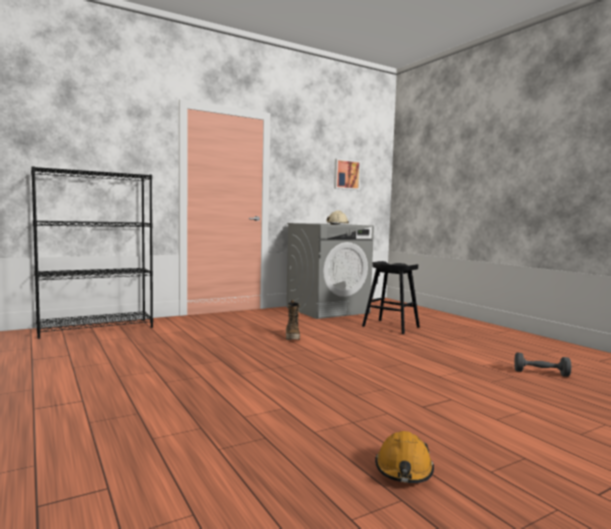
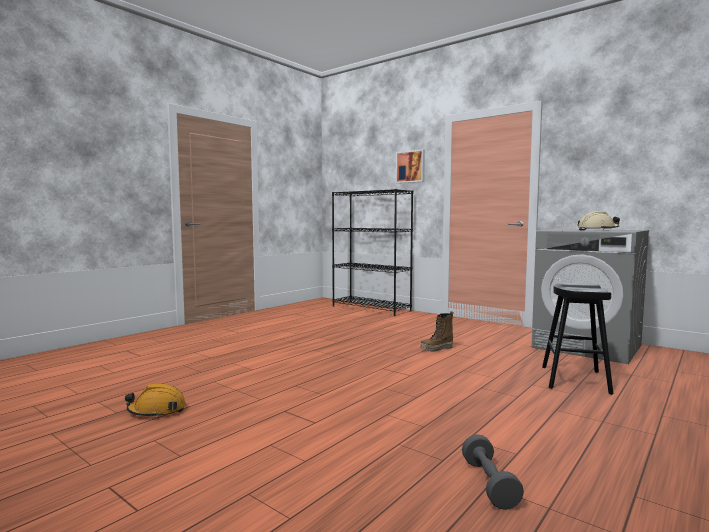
camera: 70 degrees right, 0 degrees up
picture [334,159,361,190] -> picture moved to [396,149,425,183]

